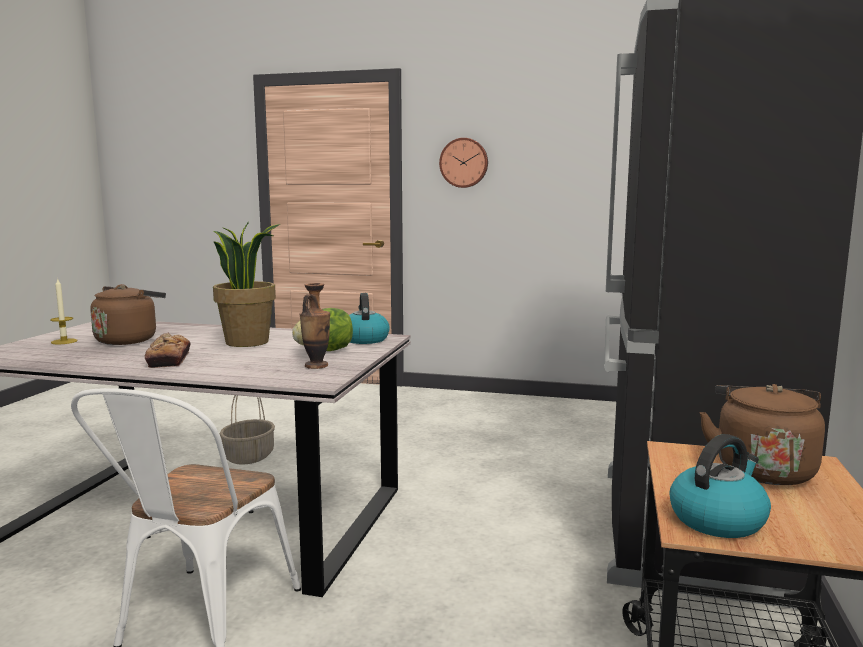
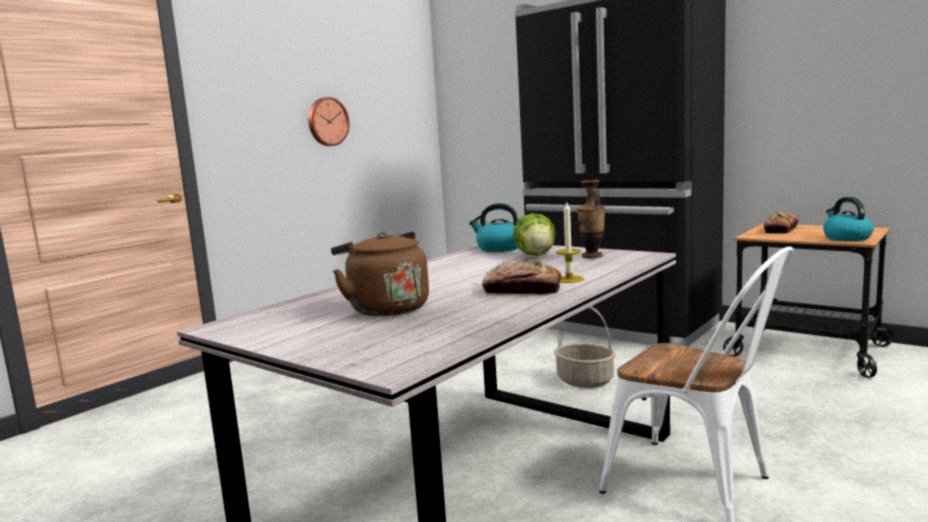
camera: 65 degrees left, 0 degrees up
candle [50,278,78,344] -> candle moved to [556,201,584,283]
potted plant [213,222,280,347] -> none
basket [220,395,275,464] -> basket moved to [554,306,615,388]
wall clock [439,138,488,188] -> wall clock moved to [308,97,349,146]
brown kettle [699,384,825,485] -> bread [764,211,798,234]

